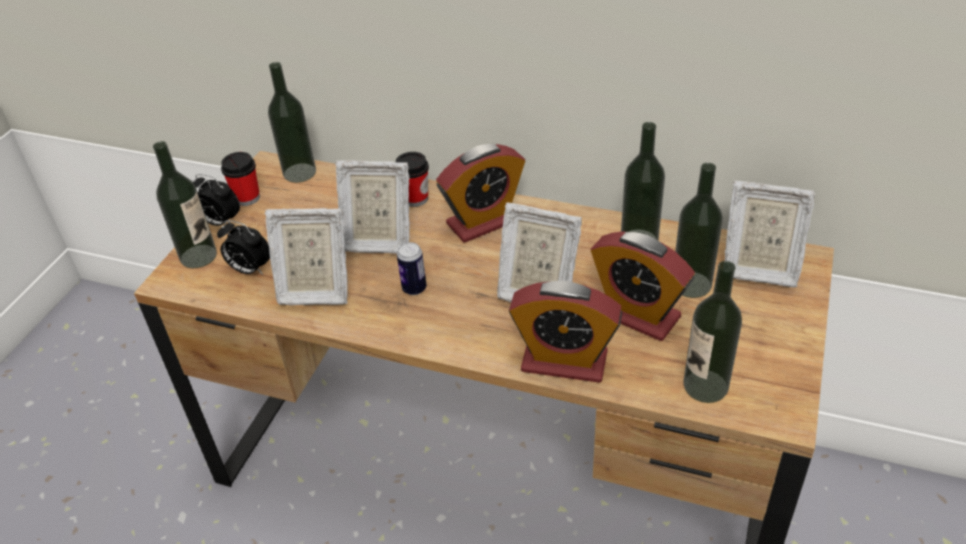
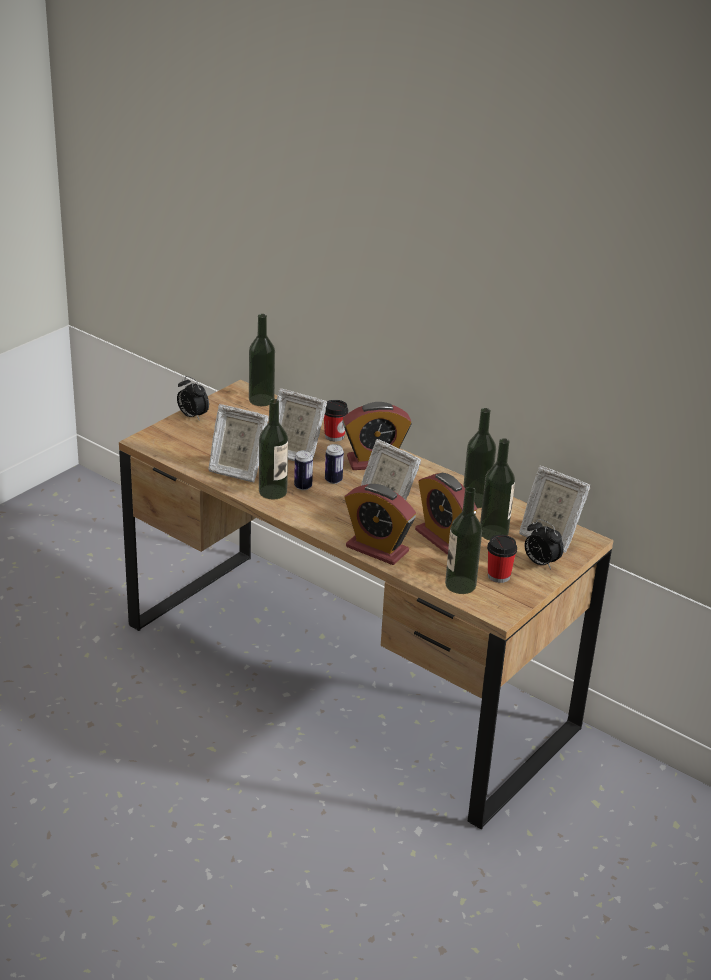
camera: 15 degrees right, 10 degrees down
bottle [153,141,217,268] -> bottle moved to [259,399,288,499]
alarm clock [217,220,270,275] -> alarm clock moved to [525,519,564,569]
cup [221,152,260,206] -> cup moved to [487,535,517,583]
none -> can [325,444,344,484]

